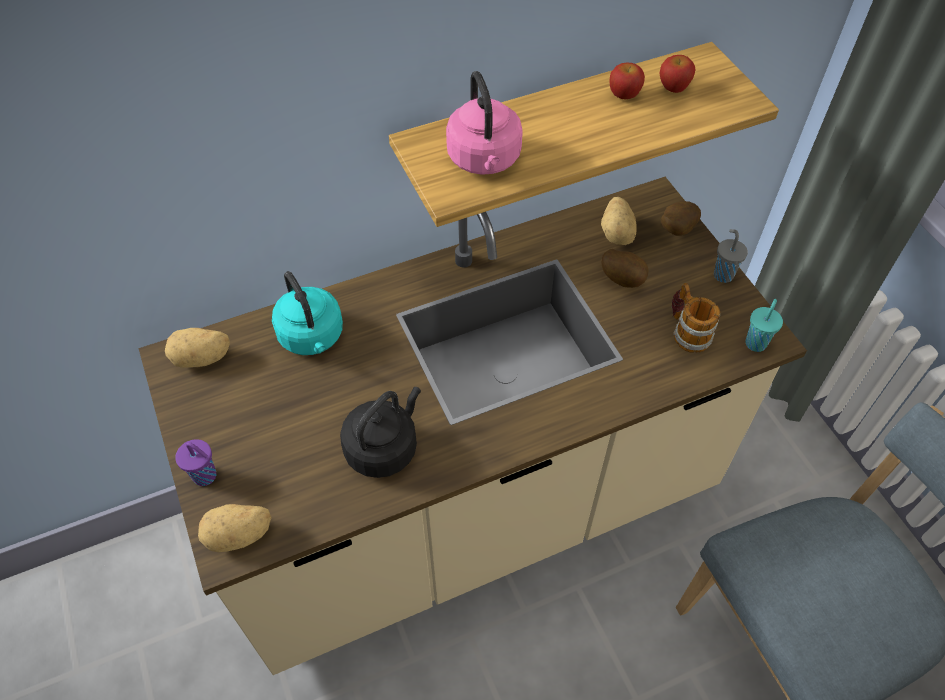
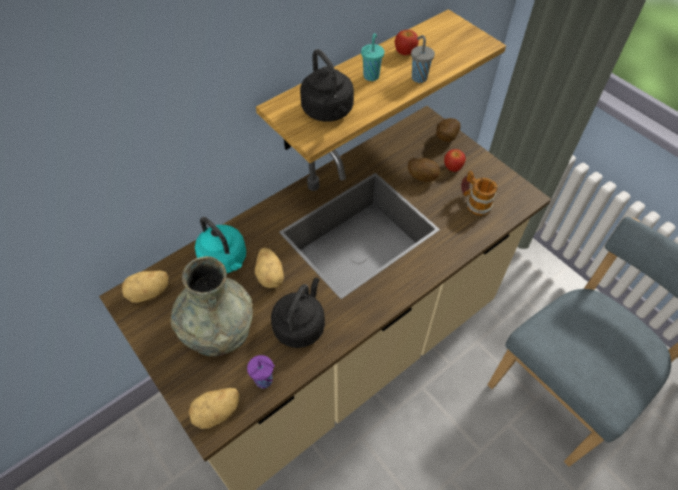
camera: 15 degrees left, 0 degrees up
purple cup [175,439,216,486] -> purple cup moved to [247,355,275,389]
pink kettle [446,71,523,175] -> black kettle [300,49,354,122]
potato [601,197,637,245] -> potato moved to [255,248,284,288]
apple [660,55,695,93] -> apple moved to [444,149,466,172]
grey cup [714,229,748,283] -> grey cup moved to [411,35,435,83]
turquoise cup [745,299,783,352] -> turquoise cup moved to [361,33,384,81]
none -> grey vase [171,256,253,356]

